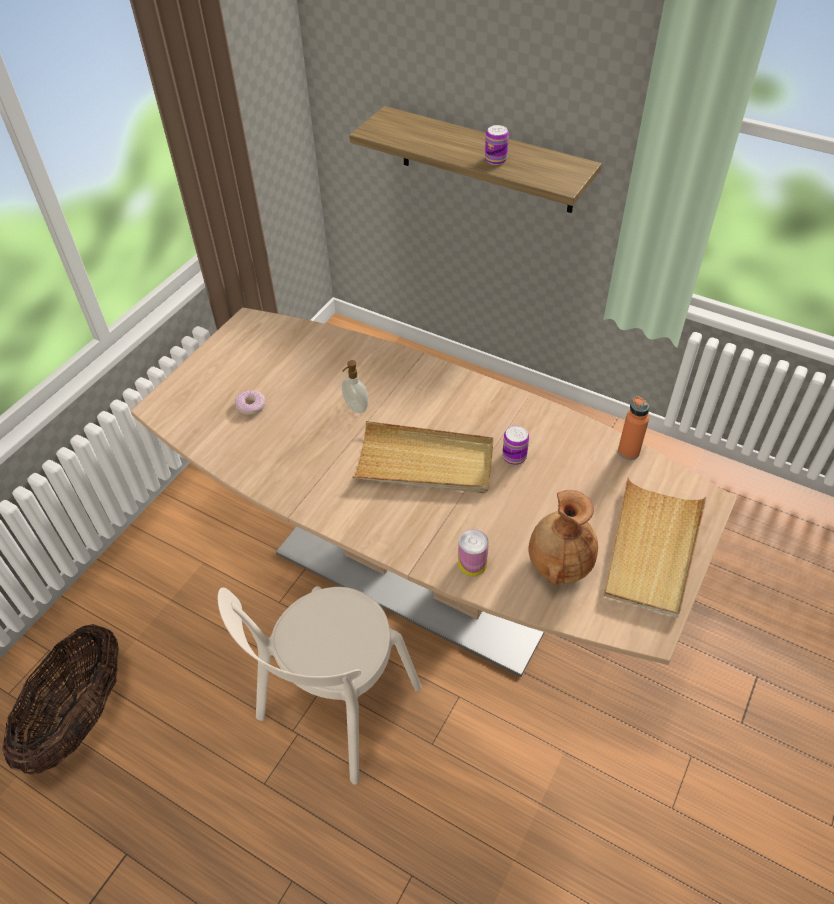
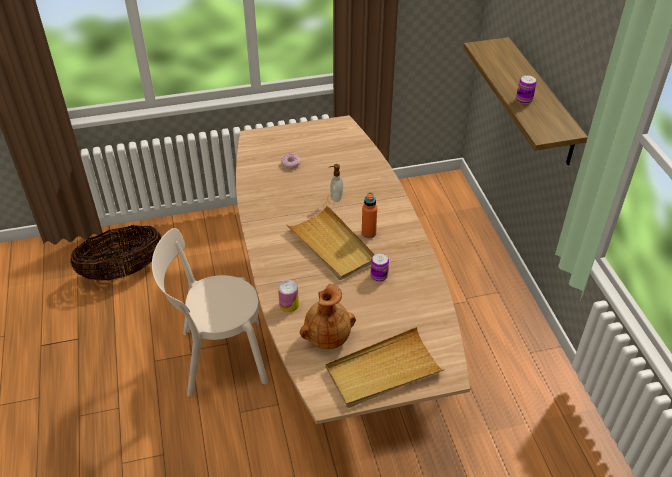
camera: 45 degrees right, 5 degrees down
orange bottle [618,396,649,460] -> orange bottle moved to [362,192,377,238]

